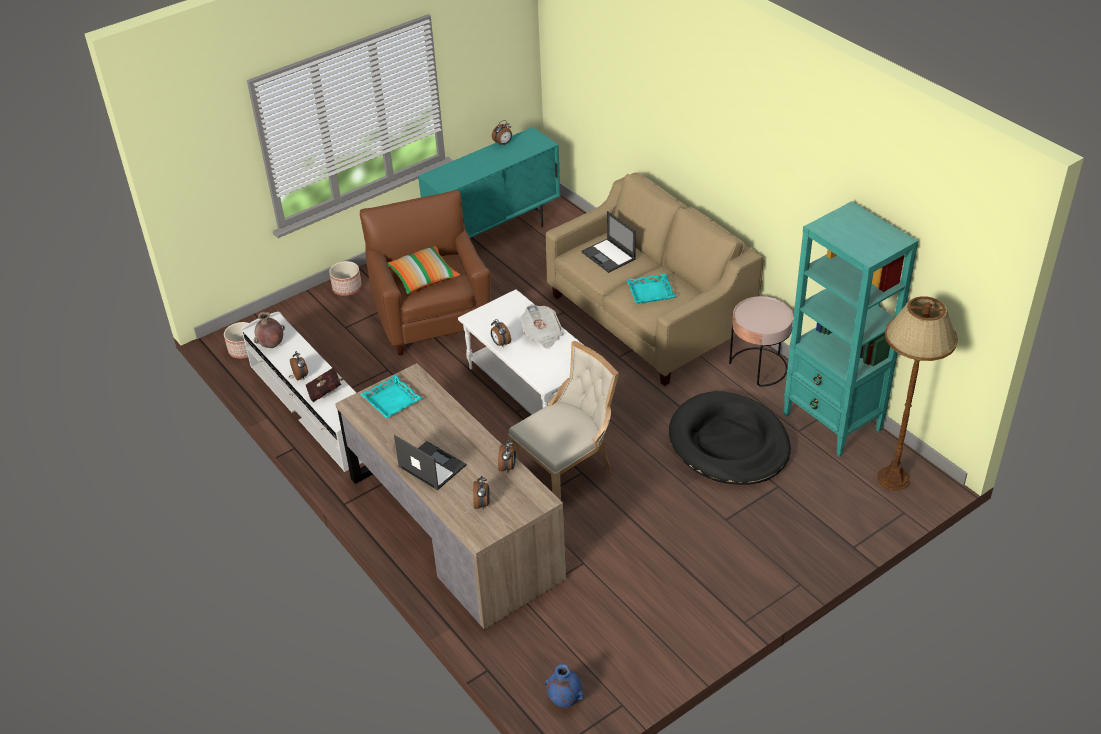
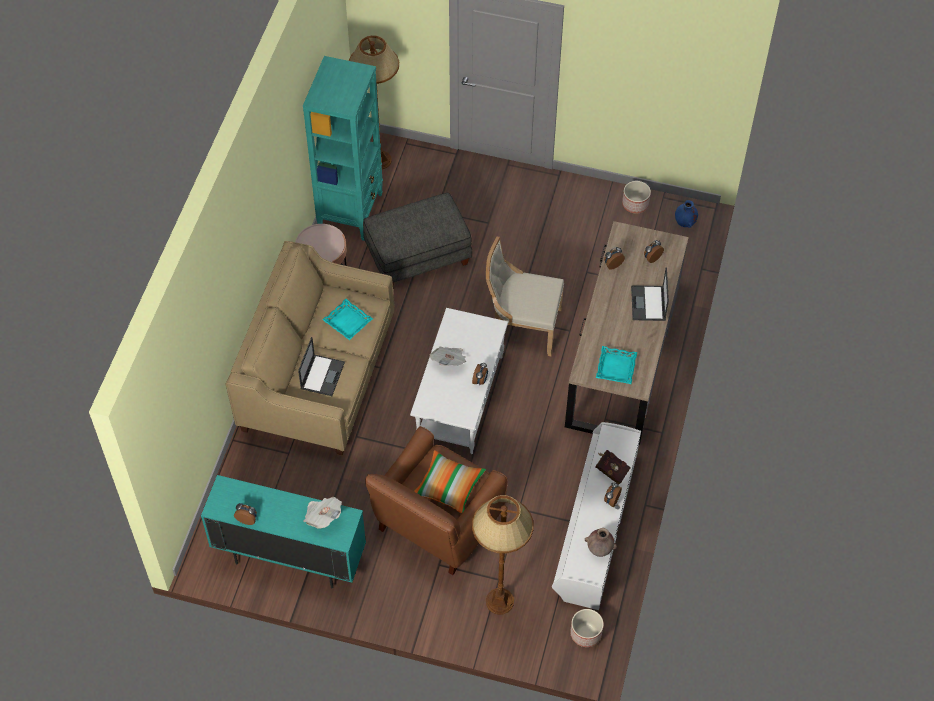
camera: 130 degrees left, 15 degrees up
planter [329,261,362,296] -> planter moved to [622,181,651,213]
black dog bed [669,391,791,485] -> grey ottoman [363,193,472,284]
none -> newspaper [303,497,342,529]
none -> brown floor lamp [472,495,533,615]

